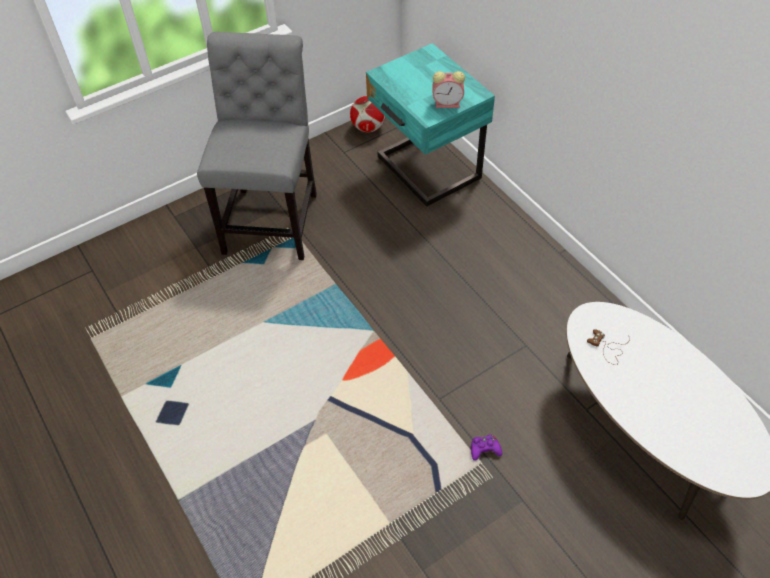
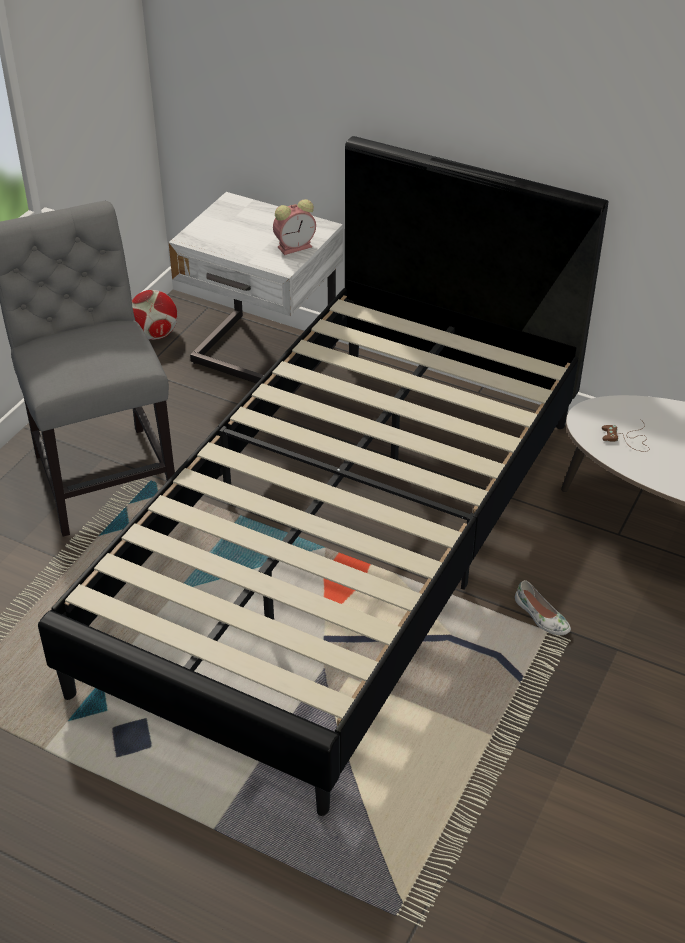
camera: 30 degrees left, 10 degrees down
turquoise nightstand [366,43,495,207] -> white nightstand [169,192,343,394]
purple game controller [471,434,502,461] -> white shoe [515,580,571,635]
none -> black bed [38,136,608,816]

